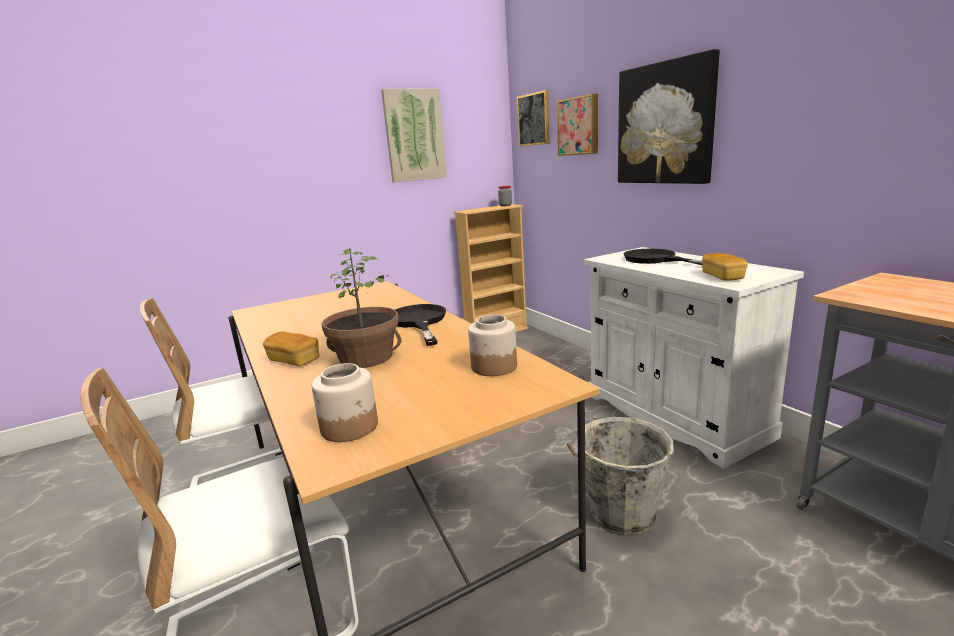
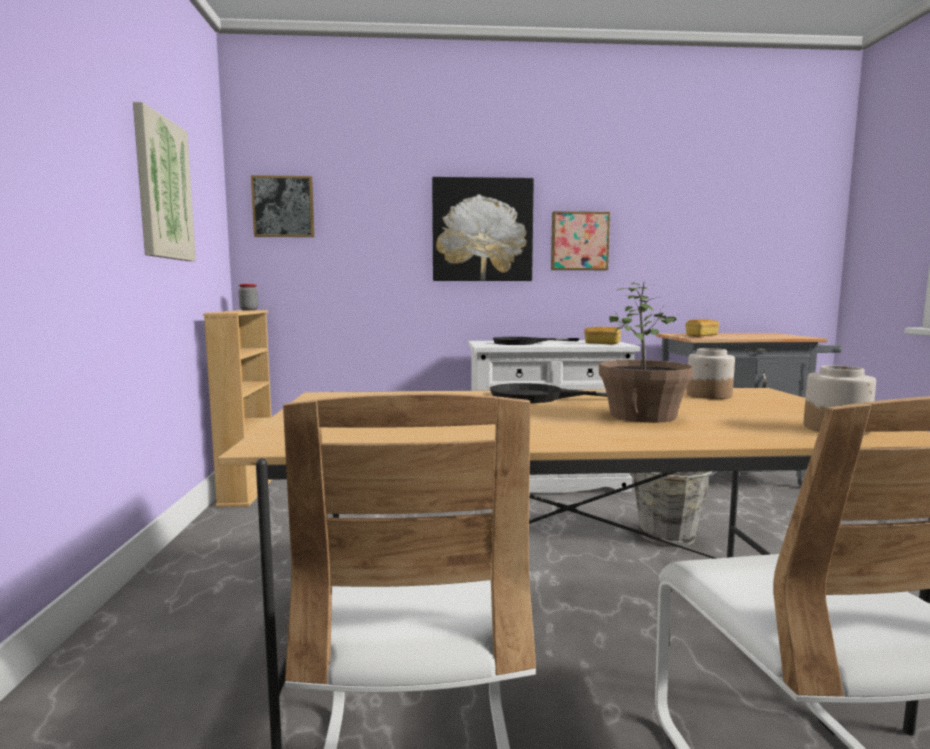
camera: 65 degrees left, 10 degrees down
bread [263,331,319,366] -> bread moved to [685,319,719,337]
picture [557,94,598,156] -> picture moved to [551,211,610,270]

